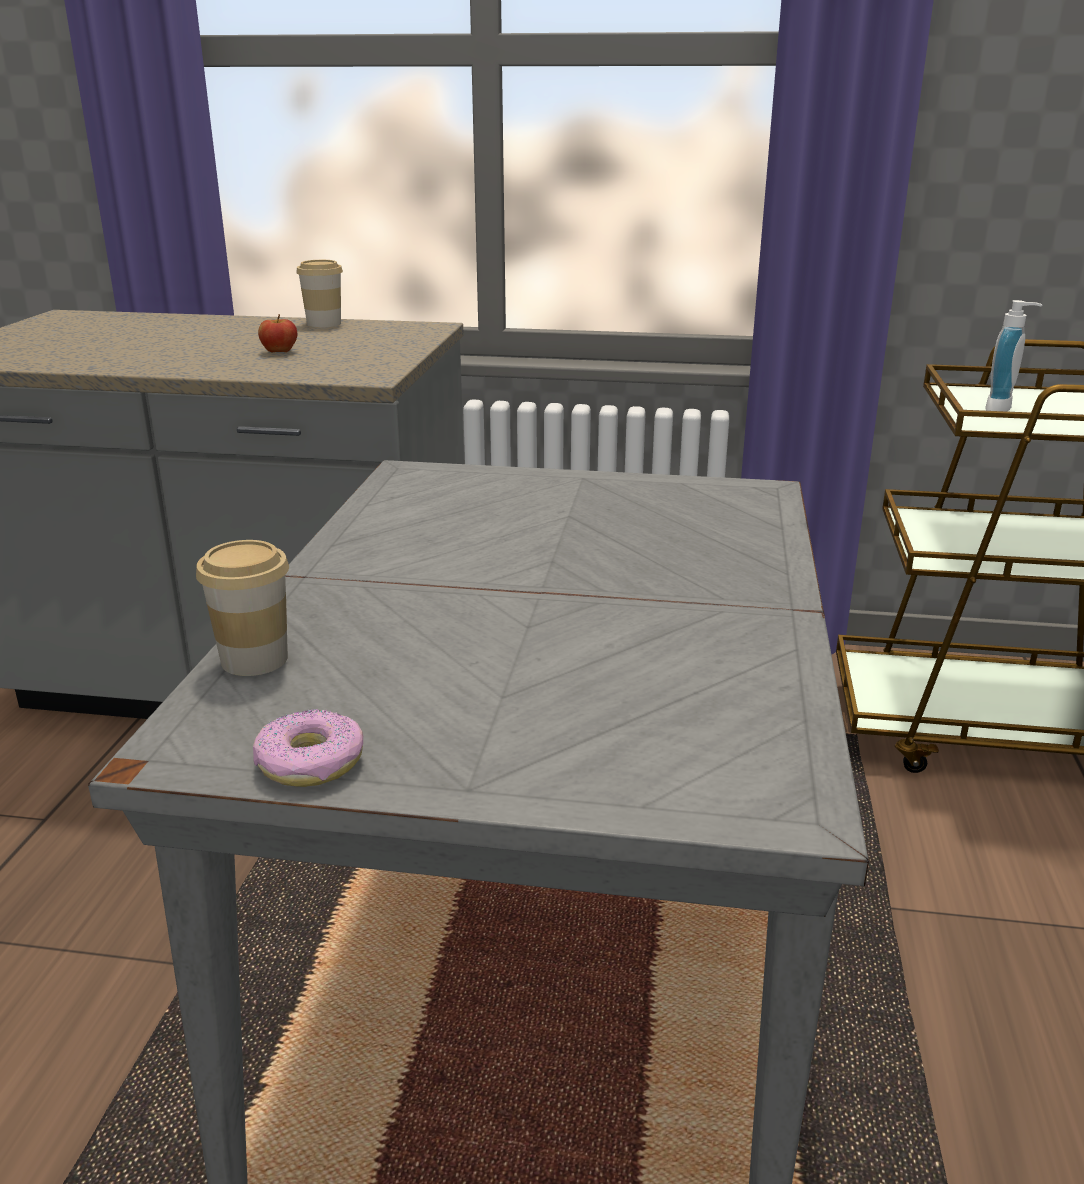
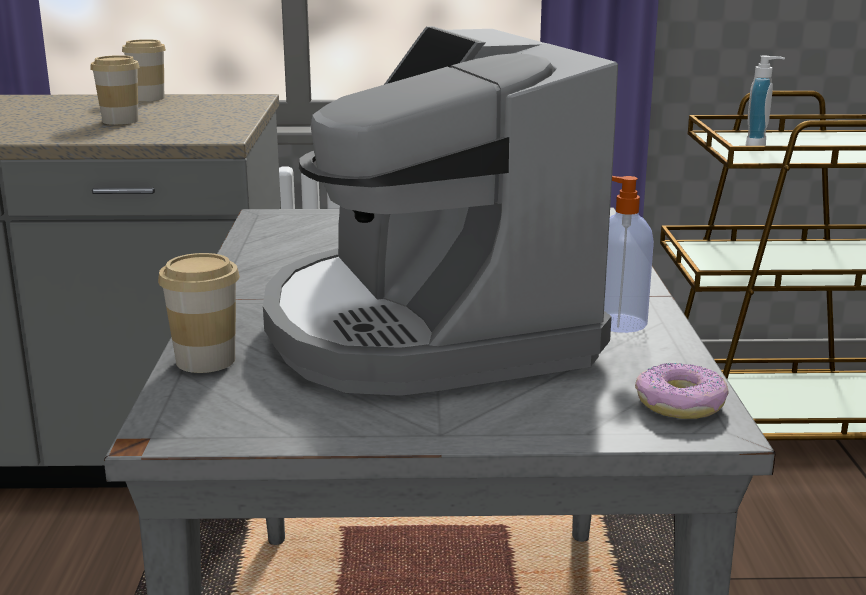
camera: 10 degrees left, 5 degrees down
donut [253,709,363,787] -> donut moved to [635,363,729,419]
apple [258,314,297,352] -> cup [90,55,140,125]
none -> coffee machine [263,26,618,396]
none -> soap dispenser [604,176,654,333]

